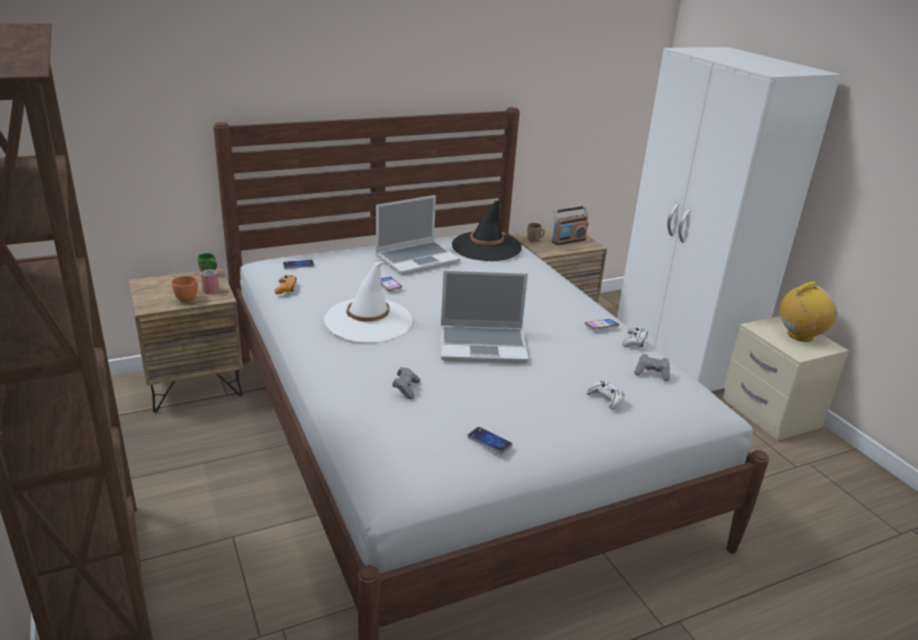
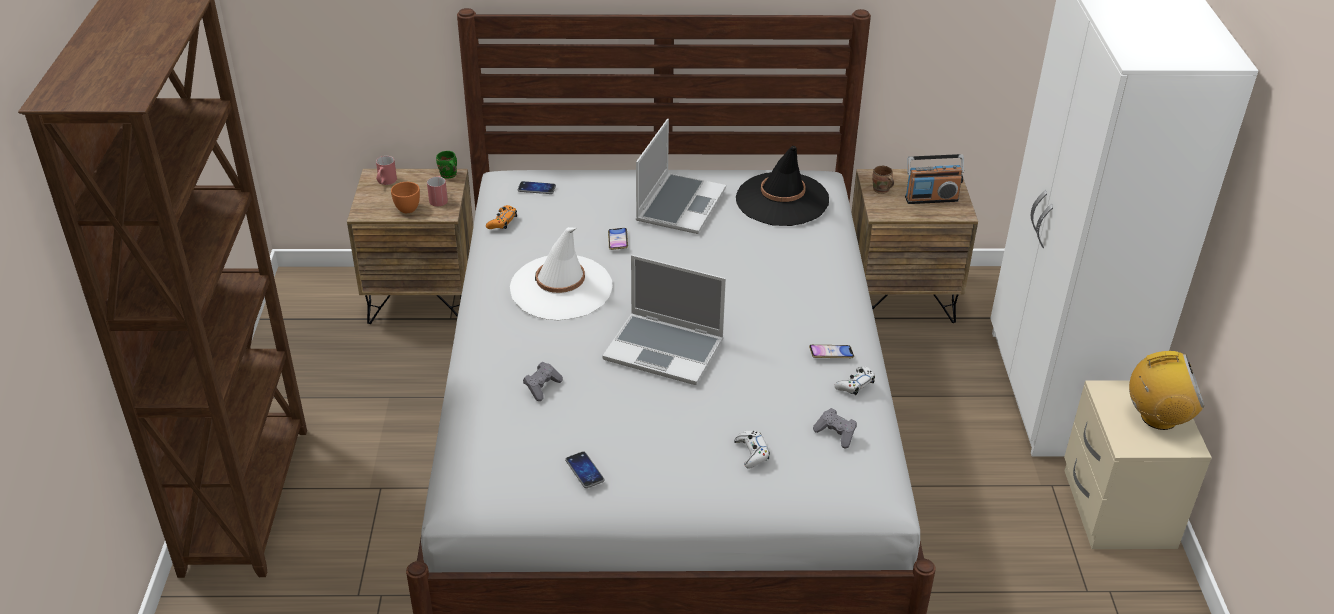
camera: 25 degrees right, 10 degrees up
laptop [375,195,460,275] -> laptop turned 60 degrees counterclockwise [636,119,726,234]
none -> red mug [376,156,397,185]

